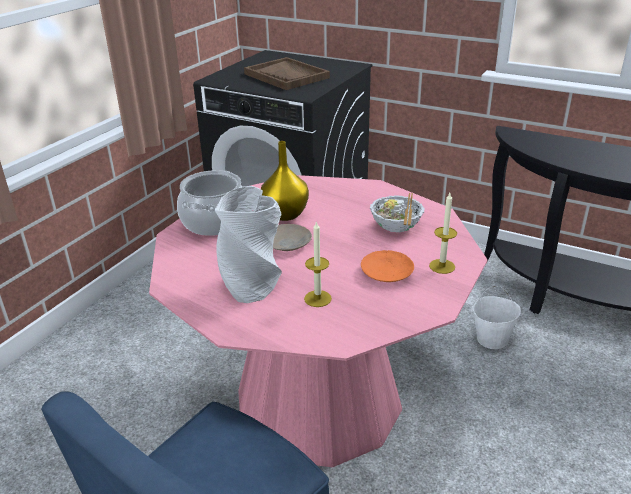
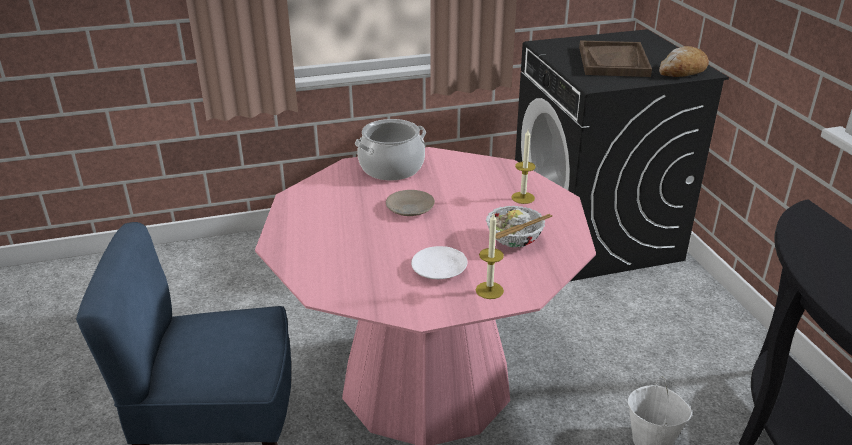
camera: 45 degrees right, 0 degrees up
grey vase [215,186,282,303] -> none
yellow vase [261,141,309,221] -> none
candle [304,221,332,307] -> candle moved to [511,130,536,204]
orange plate [361,250,414,282] -> white plate [411,246,468,279]
none -> bread [659,46,709,77]

